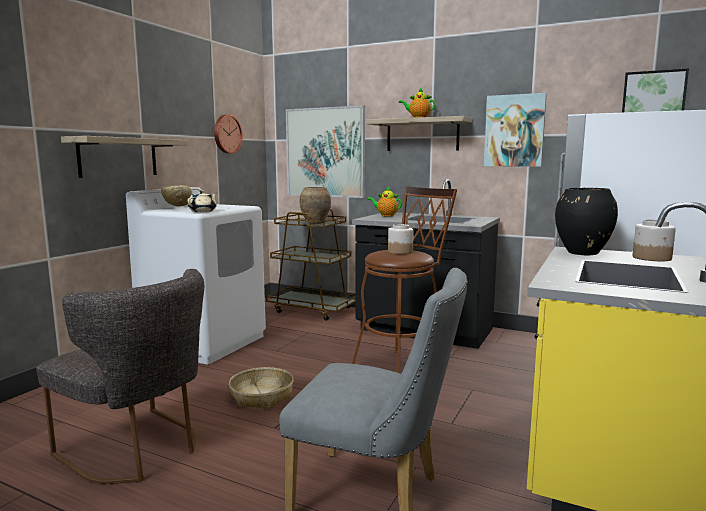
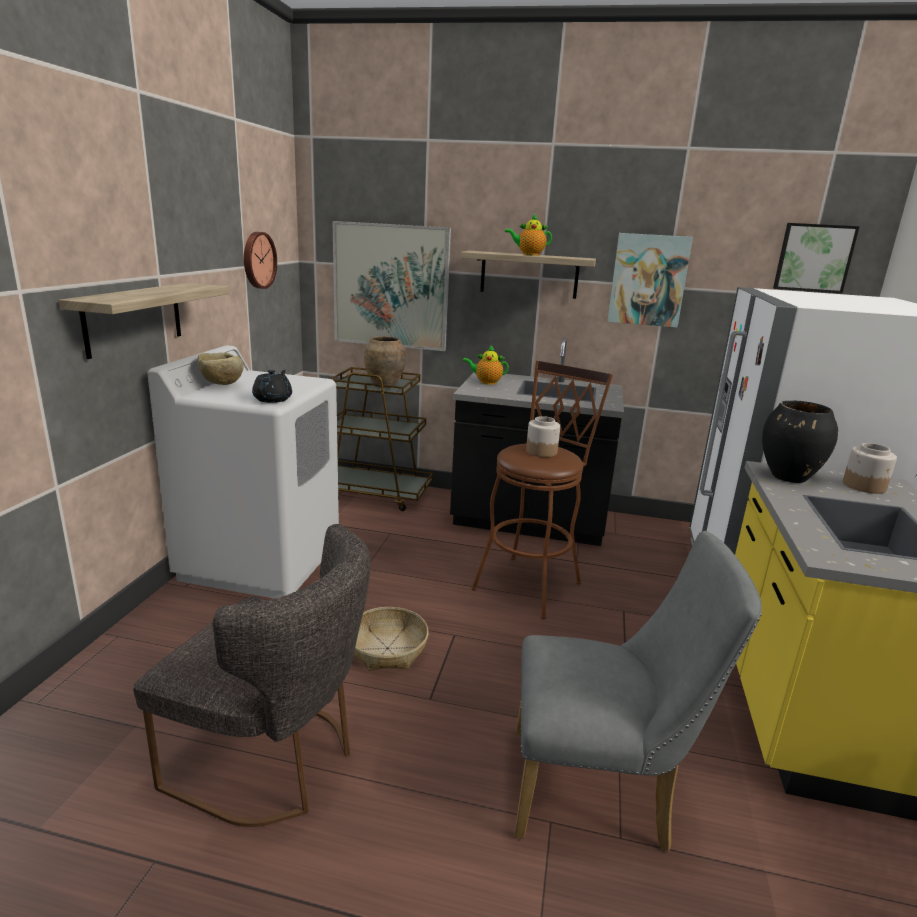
camera: 15 degrees left, 10 degrees up
beige teapot [187,190,217,212] -> black teapot [252,370,292,403]

